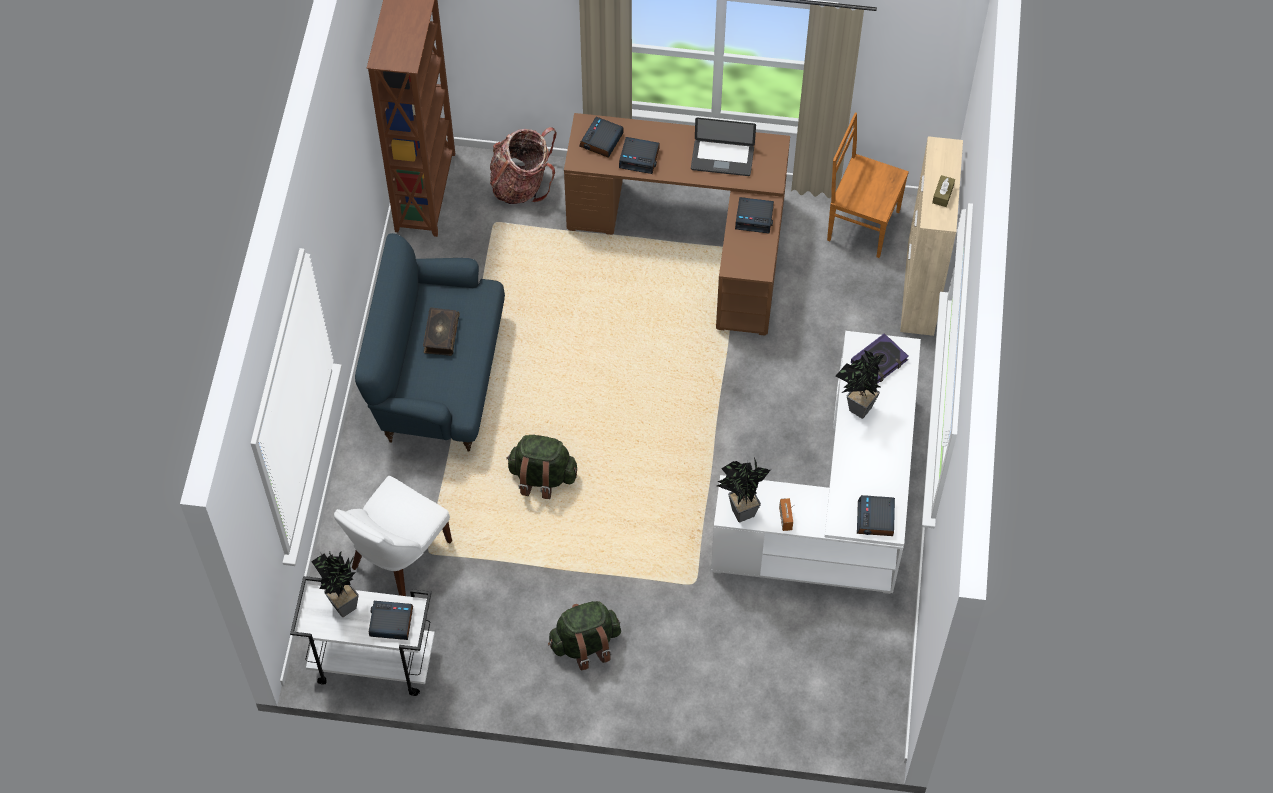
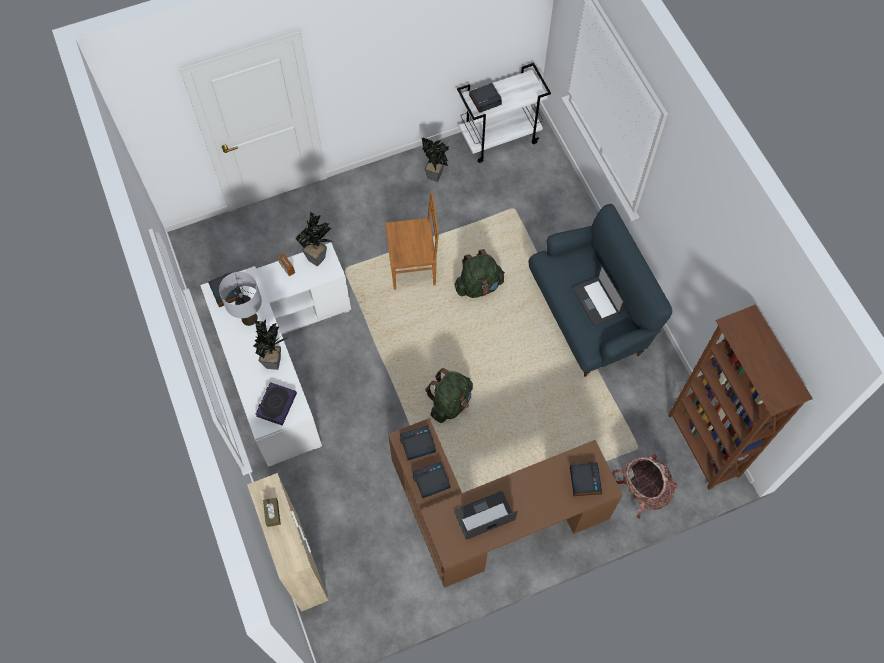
camera: 150 degrees right, 5 degrees up
potted plant [311,552,359,617] -> potted plant moved to [422,138,449,182]
white chair [334,476,452,596] -> none
book [423,308,460,356] -> laptop [573,264,624,326]
green backpack [548,601,621,671] -> green backpack moved to [425,368,473,423]
alarm clock [619,137,660,174] -> alarm clock moved to [400,426,436,460]
brown chair [827,113,909,258] -> brown chair moved to [385,190,439,290]
none -> grey table lamp [219,272,262,326]

